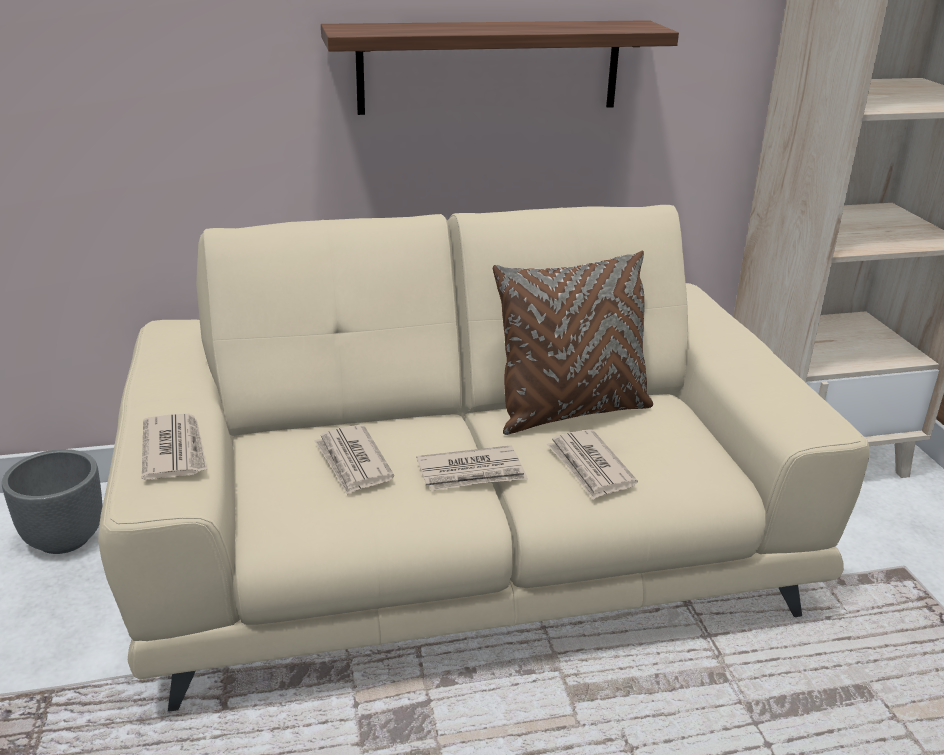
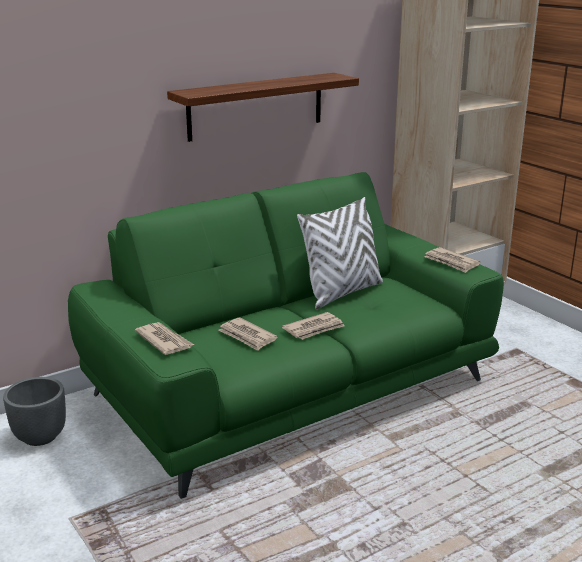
camera: 20 degrees left, 5 degrees down
beige sofa [98,205,869,712] -> green sofa [68,172,504,499]
brown pillow [493,251,653,435] -> white pillow [297,197,383,309]
newspaper [547,429,638,500] -> newspaper moved to [424,247,480,273]

